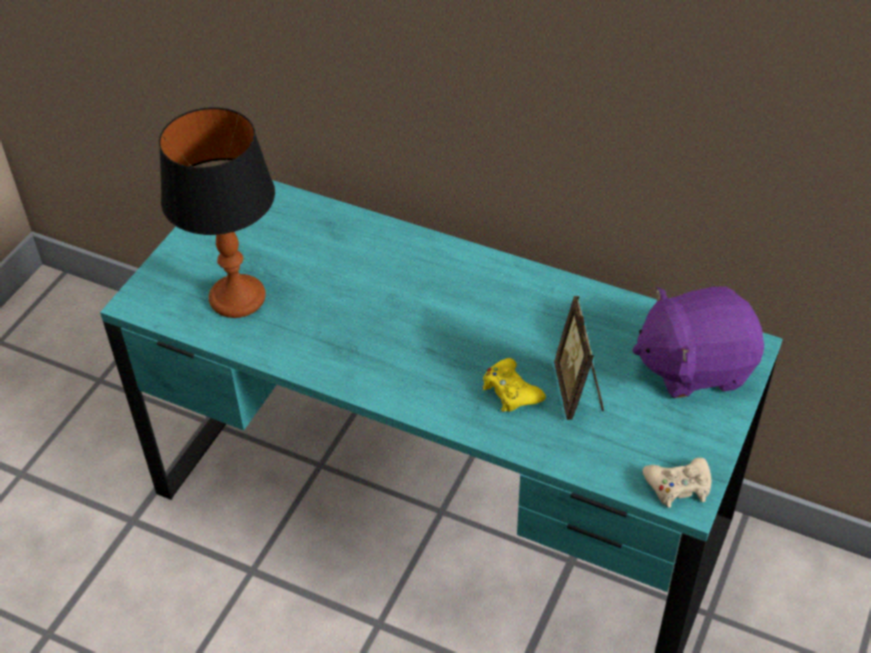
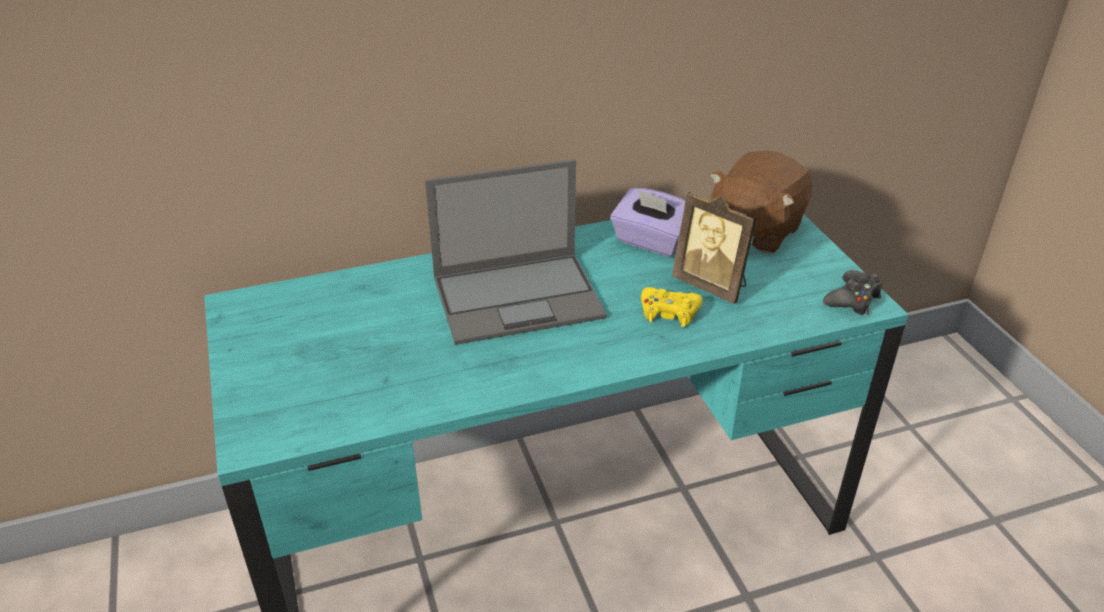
camera: 45 degrees left, 10 degrees down
table lamp [159,107,275,318] -> none
purple plush toy [632,286,764,398] -> brown plush toy [709,151,812,253]
beige game controller [643,458,711,508] -> black game controller [823,270,883,315]
none -> laptop [425,159,607,345]
none -> purple tissue box [610,188,686,257]

